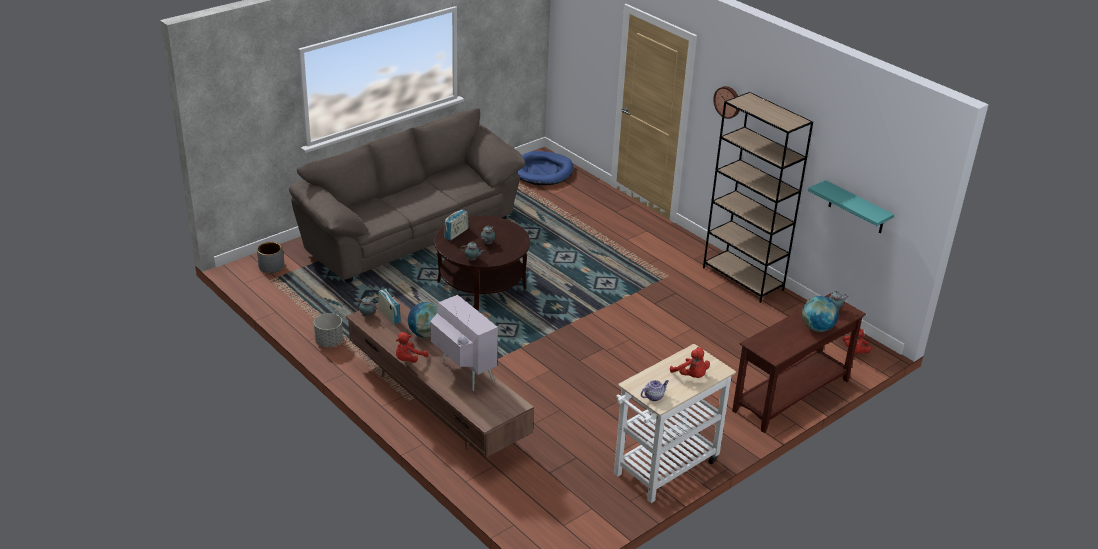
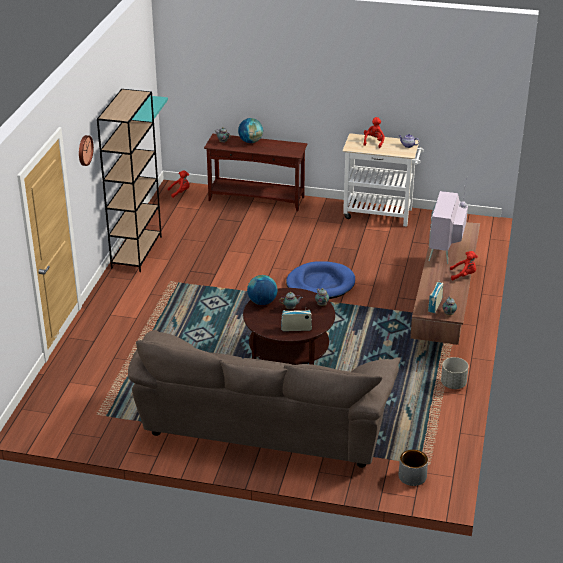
camera: 125 degrees left, 0 degrees up
globe [408,302,438,338] -> globe moved to [247,275,277,305]
blue dog bed [517,151,573,185] -> blue dog bed moved to [286,261,355,299]

